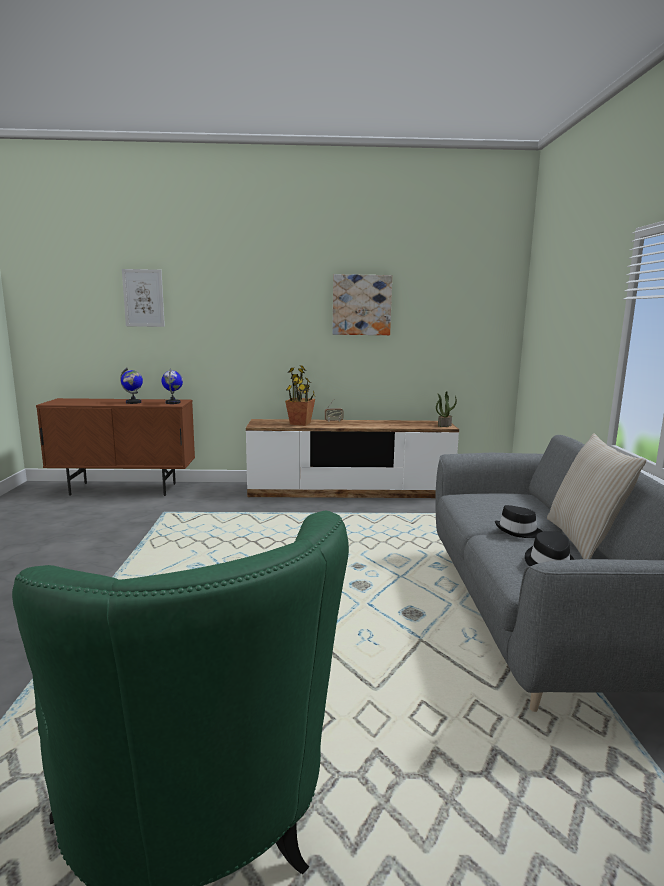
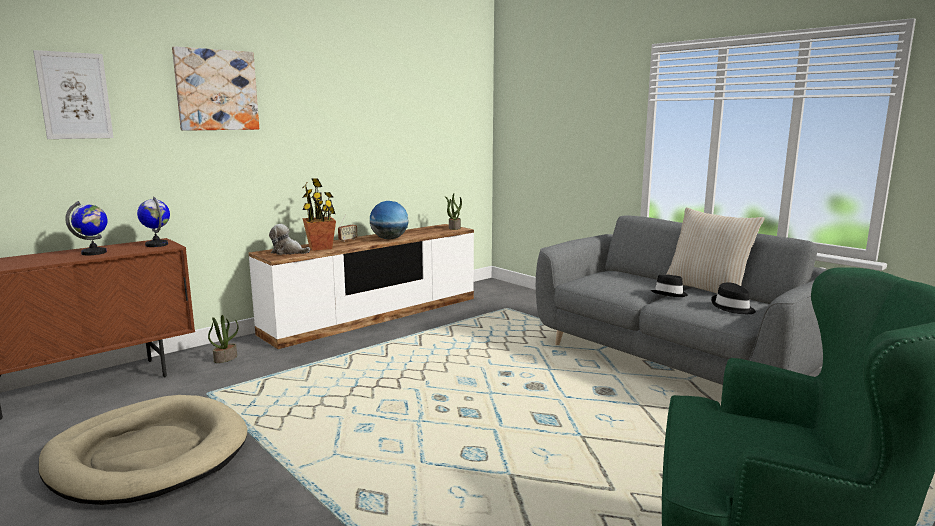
camera: 40 degrees left, 0 degrees up
picture [332,274,392,335] -> picture moved to [172,46,259,131]
none -> beige dog bed [38,395,247,505]
none -> potted plant [208,315,238,363]
none -> plush toy [269,224,310,255]
none -> globe [370,201,409,240]

